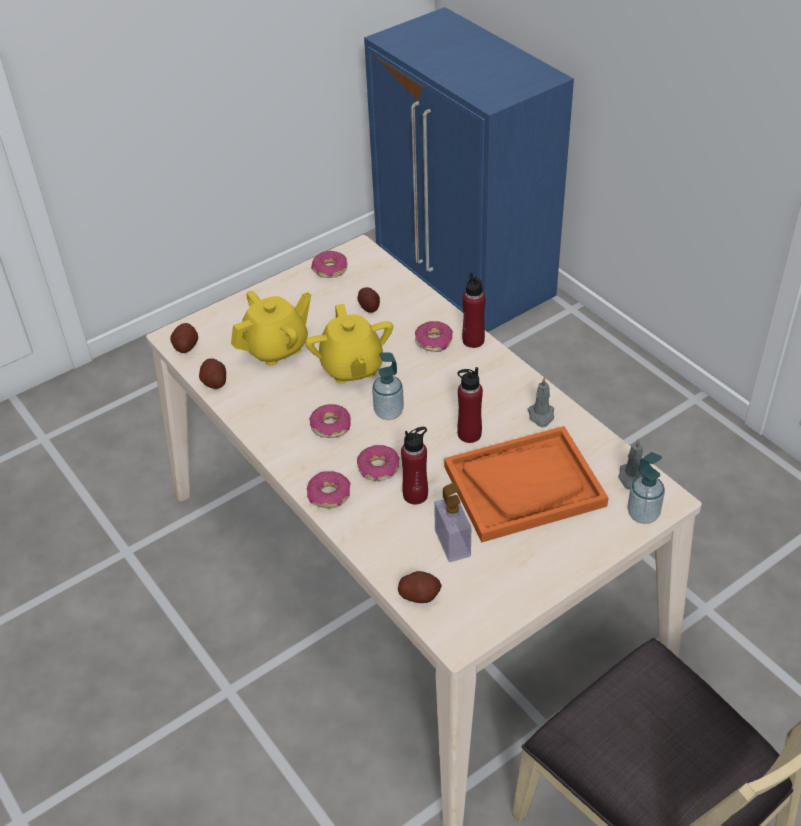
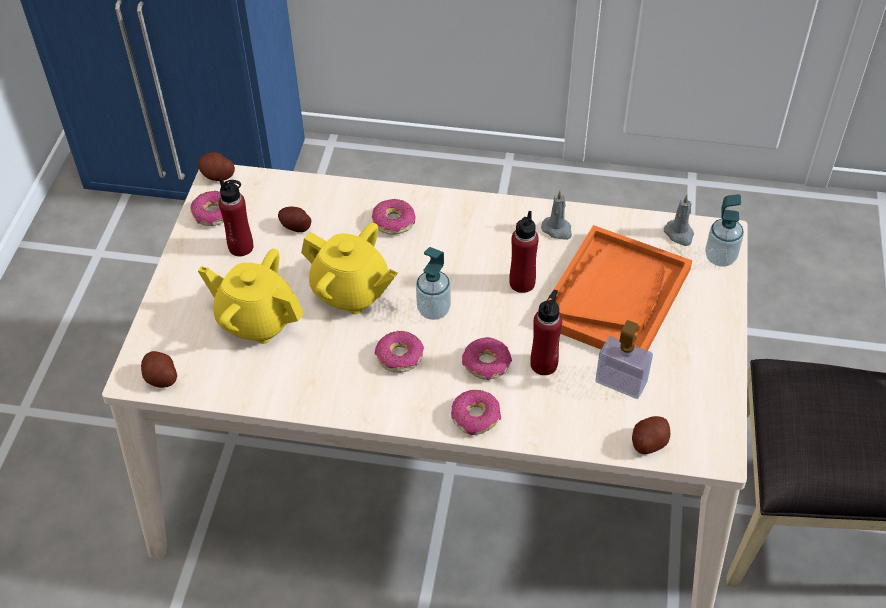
camera: 45 degrees left, 5 degrees up
potato [199,358,226,389] -> potato moved to [198,152,235,181]
yellow teapot [231,291,311,366] -> yellow teapot turned 75 degrees counterclockwise [198,249,304,344]
red bottle [462,272,486,348] -> red bottle moved to [219,178,253,256]

